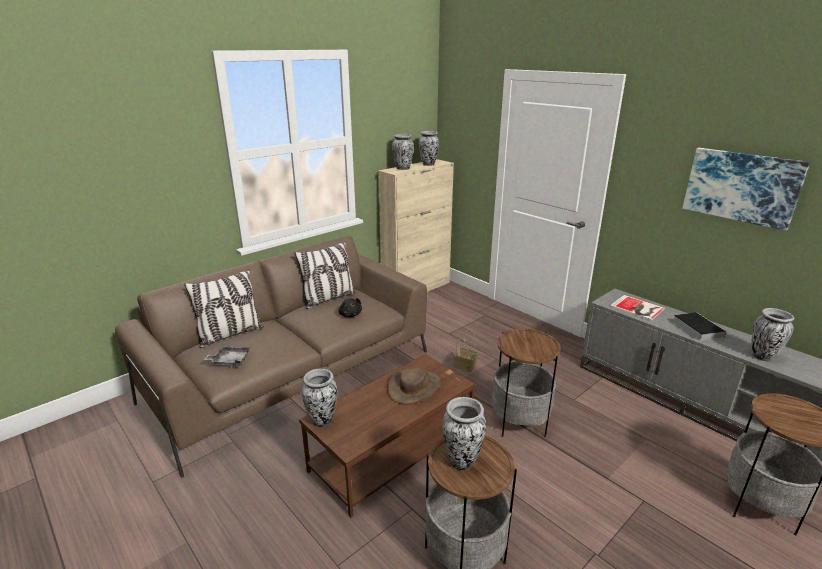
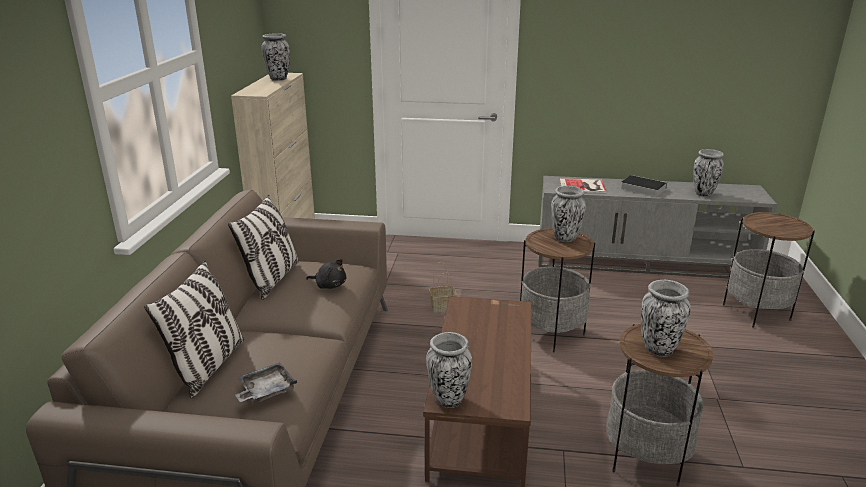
camera: 40 degrees left, 0 degrees up
brown hat [387,367,443,404] -> none
vase [392,134,414,170] -> vase moved to [551,186,586,242]
picture [682,148,810,231] -> none

